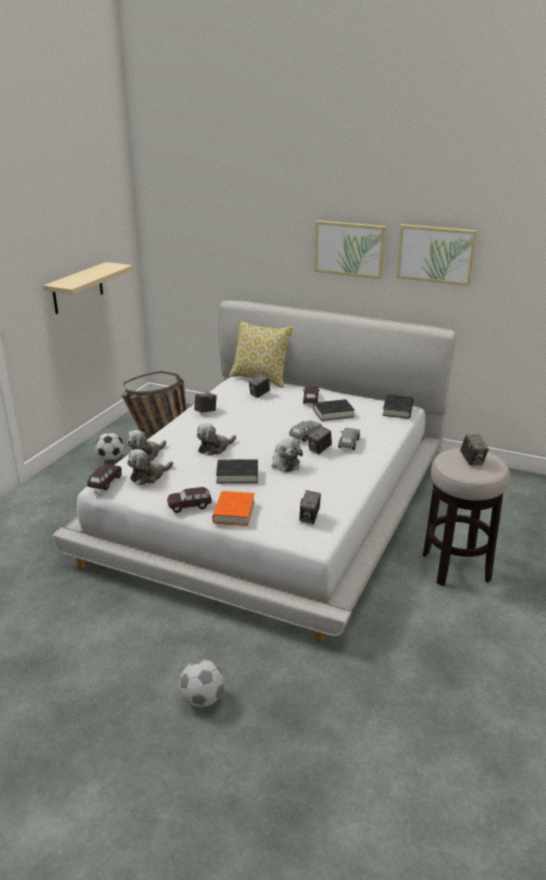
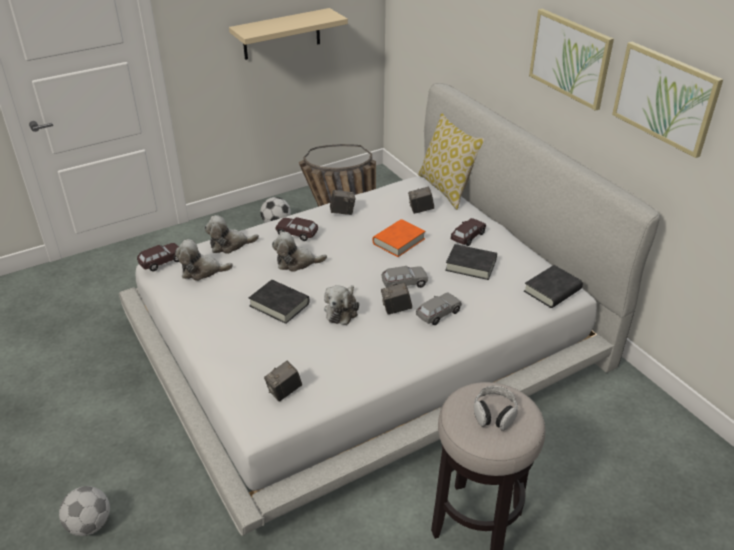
camera: 35 degrees right, 10 degrees up
brown toy car [167,487,212,513] -> brown toy car moved to [275,217,318,241]
orange book [212,491,255,526] -> orange book moved to [373,219,425,257]
camera [460,434,489,465] -> headphones [474,386,518,431]

